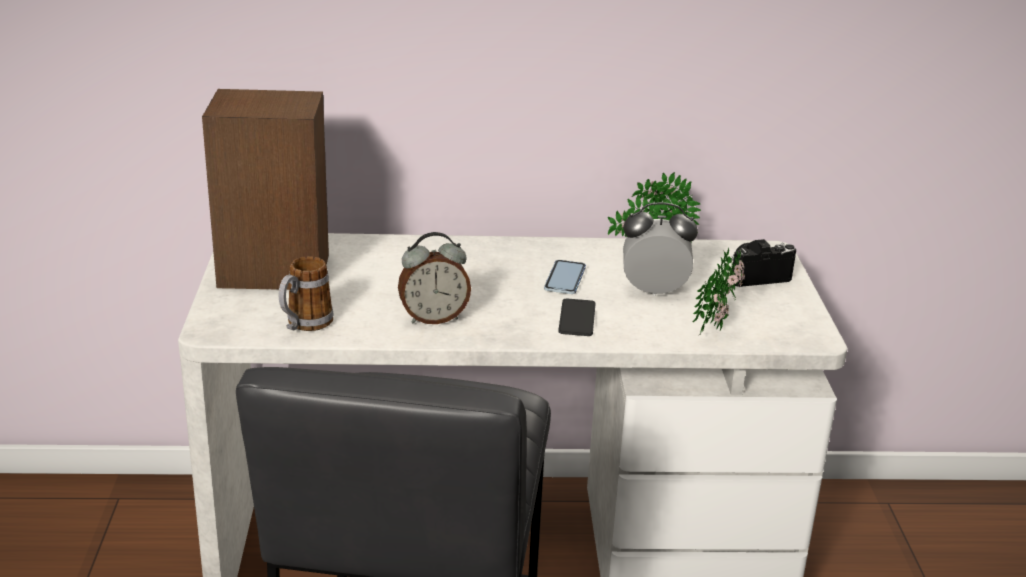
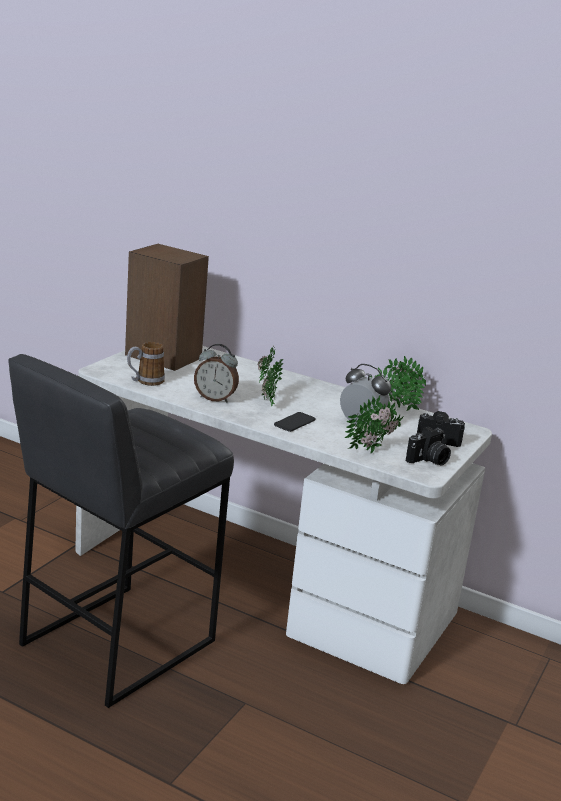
camera: 30 degrees right, 5 degrees down
phone [544,260,586,294] -> none
none -> potted plant [257,346,283,406]
none -> camera [406,426,451,465]

